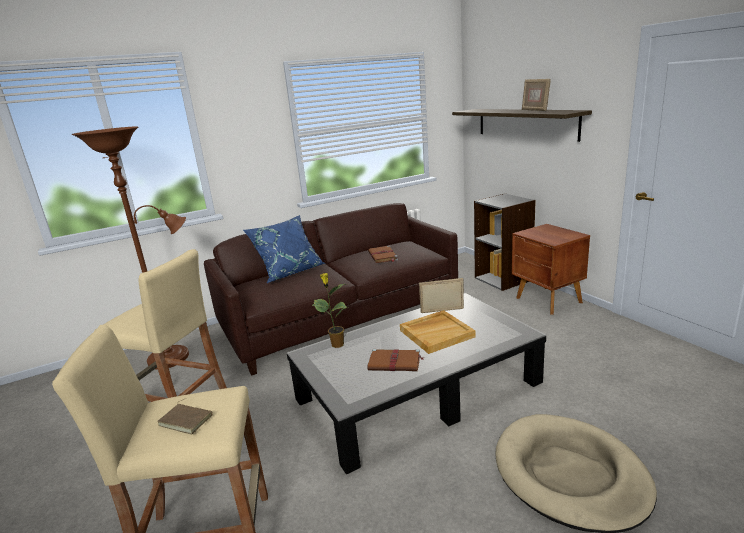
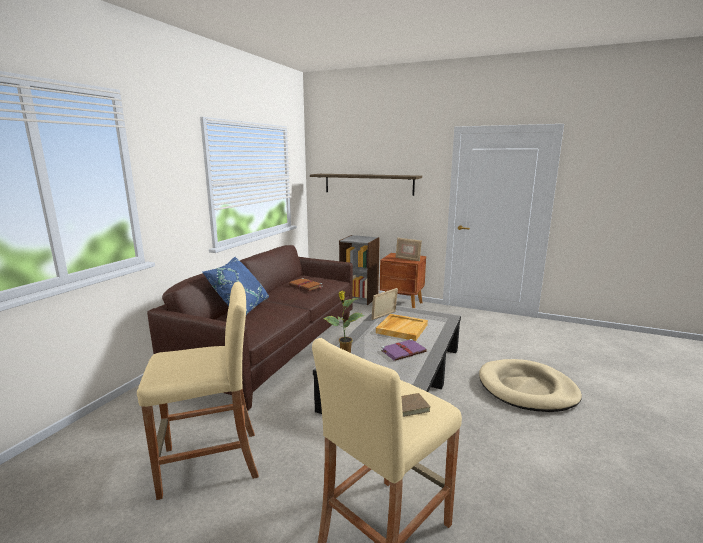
camera: 40 degrees left, 5 degrees down
brown floor lamp [72,126,189,370] -> none
brown book [367,349,423,371] -> purple book [381,339,427,361]
picture frame [522,79,551,111] -> picture frame moved to [396,238,422,261]

